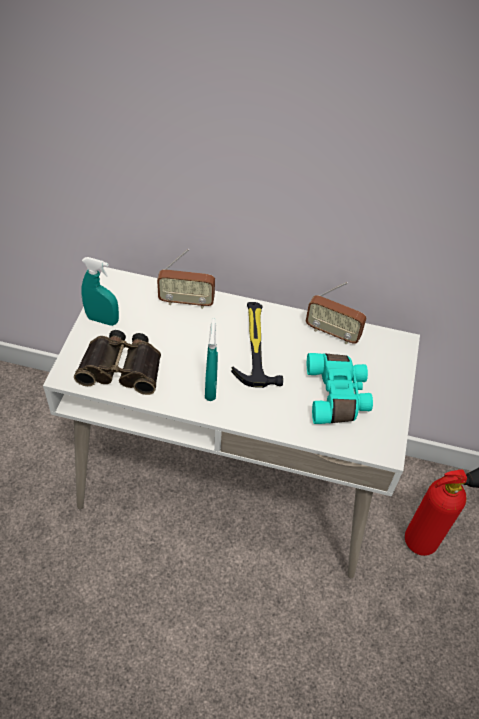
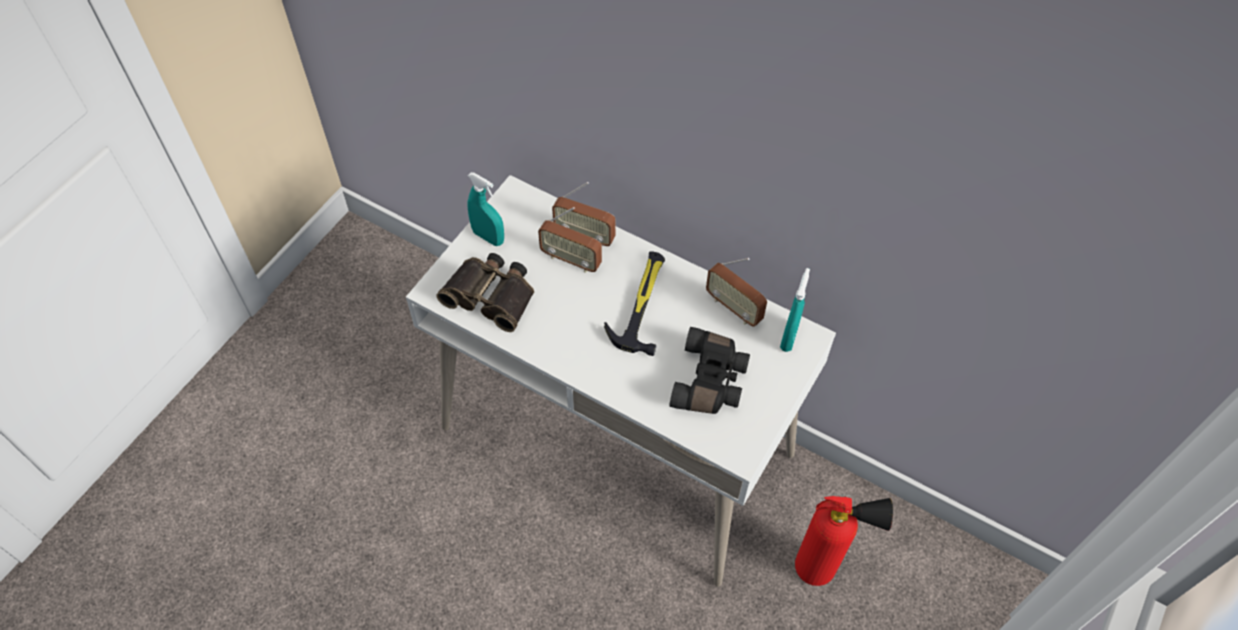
camera: 20 degrees right, 5 degrees up
turquoise spray bottle [205,319,218,401] -> turquoise spray bottle moved to [780,268,810,352]
turquoise binoculars [307,353,373,424] -> black binoculars [669,327,750,414]
none -> radio [538,207,602,273]

